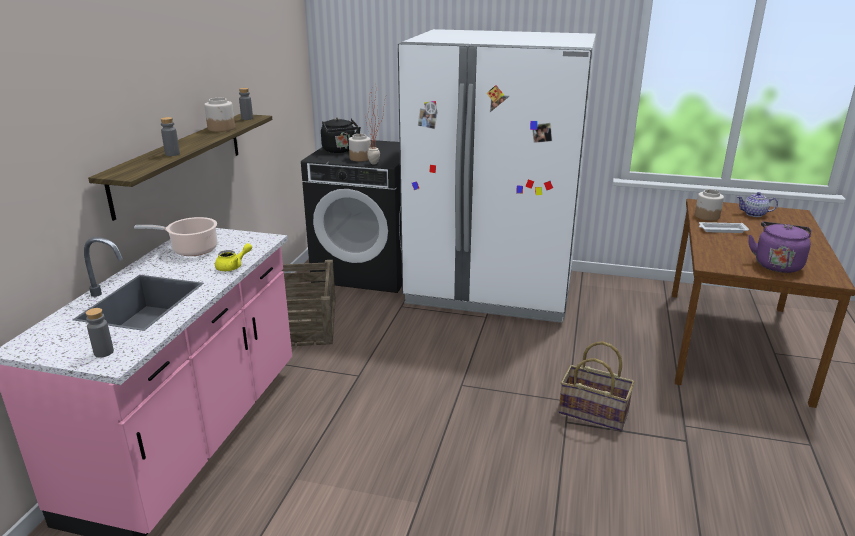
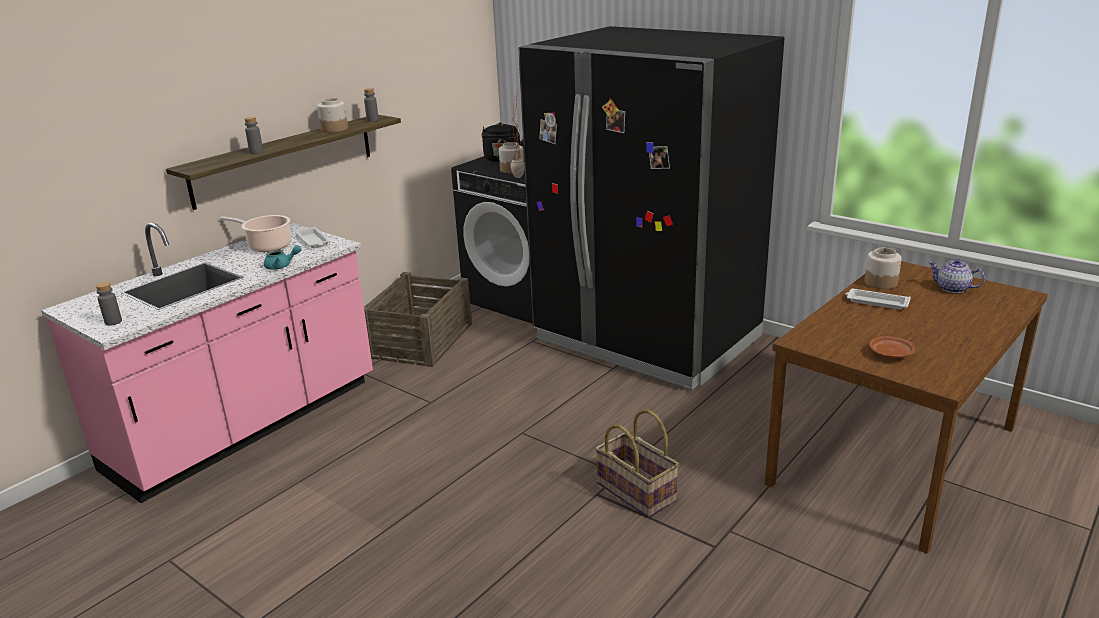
camera: 25 degrees right, 0 degrees up
yellow teapot [215,243,252,271] -> turquoise teapot [264,245,302,270]
white fridge [398,29,596,323] -> black fridge [518,26,785,390]
purple kettle [748,221,812,273] -> brown plate [869,336,915,358]
none -> white tray [295,227,330,248]

